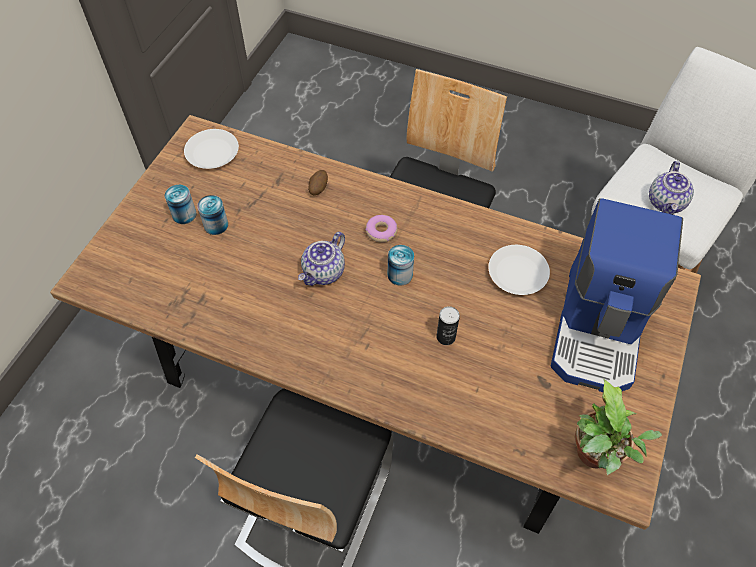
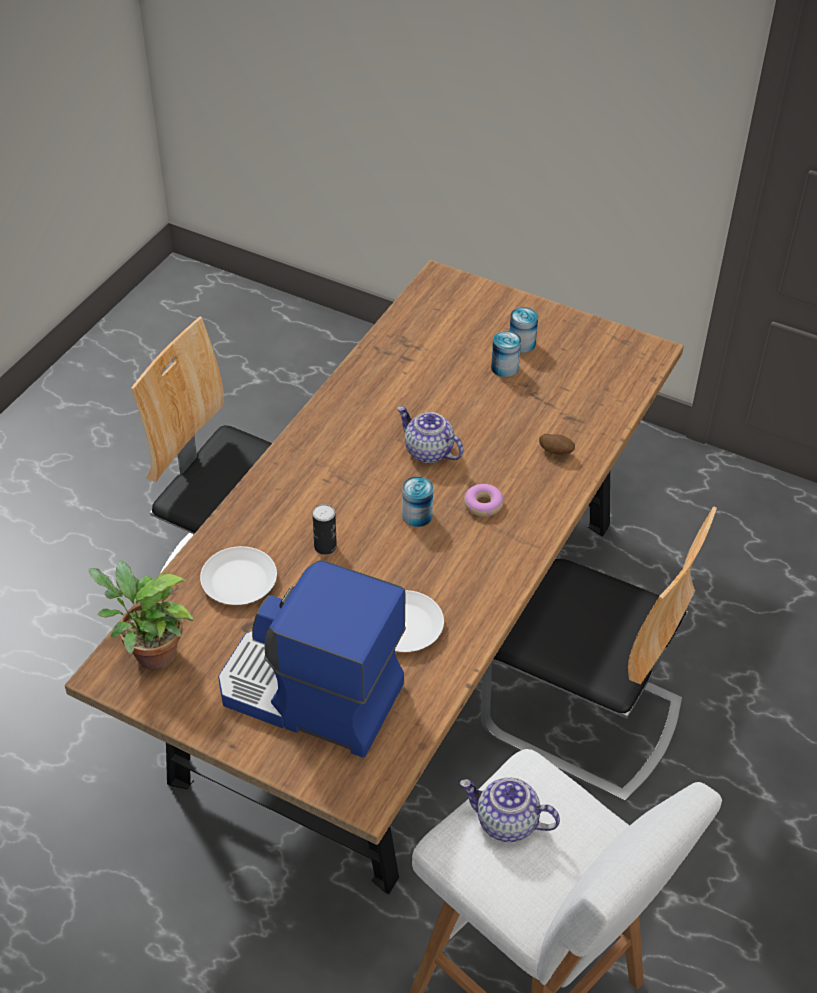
camera: 95 degrees right, 10 degrees down
white plate [184,129,239,169] -> white plate moved to [200,546,277,605]

